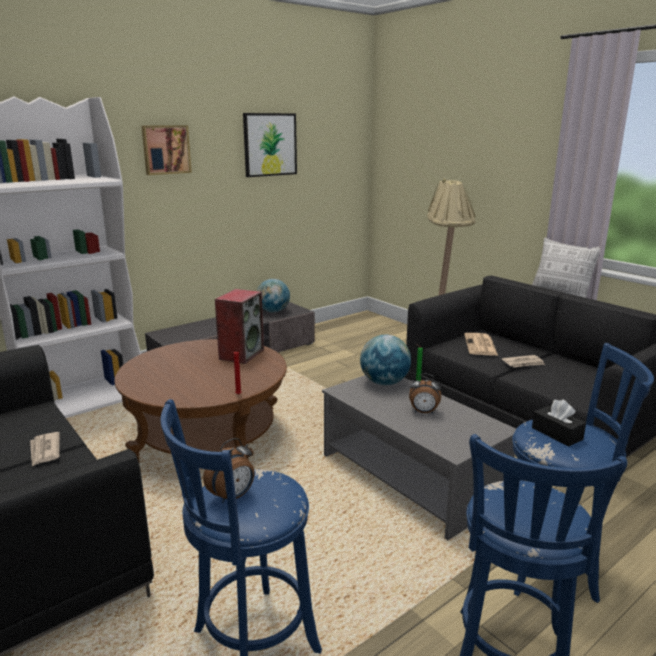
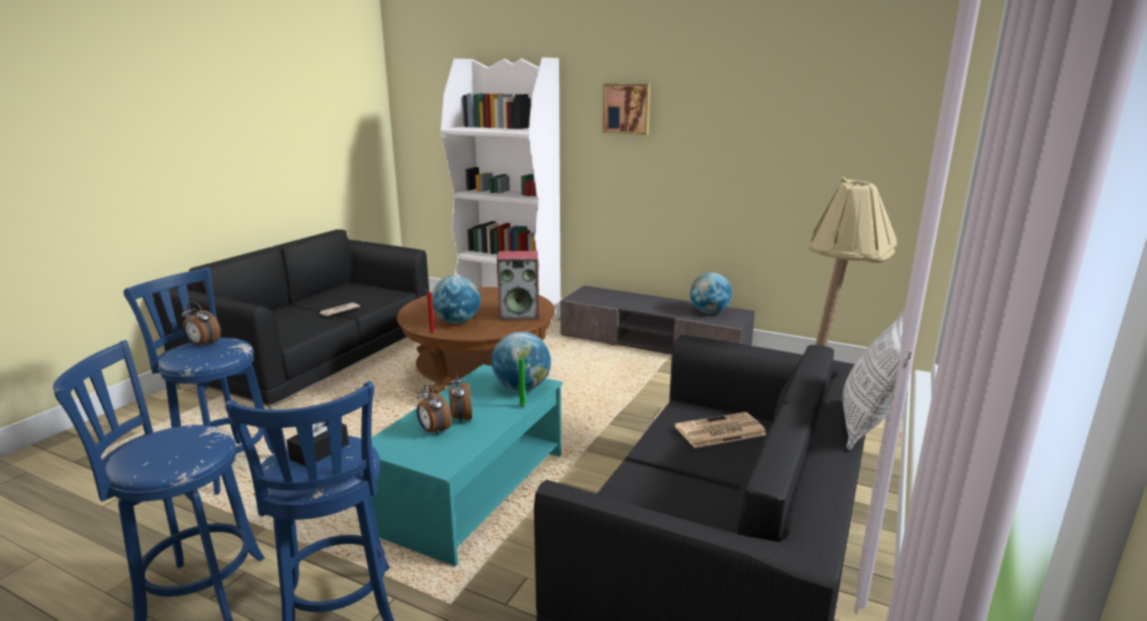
camera: 65 degrees right, 0 degrees up
picture [243,113,297,177] -> none
grey coffee table [322,375,516,540] -> turquoise coffee table [371,364,563,566]
newspaper [502,355,545,367] -> none
none -> alarm clock [417,384,452,436]
none -> globe [432,275,481,324]

